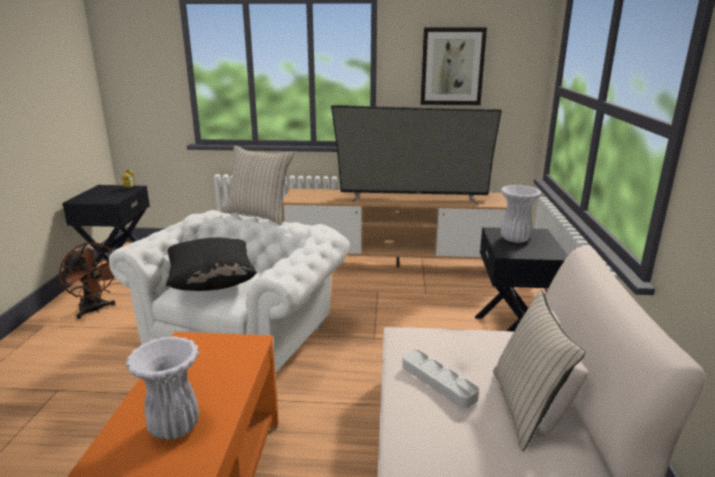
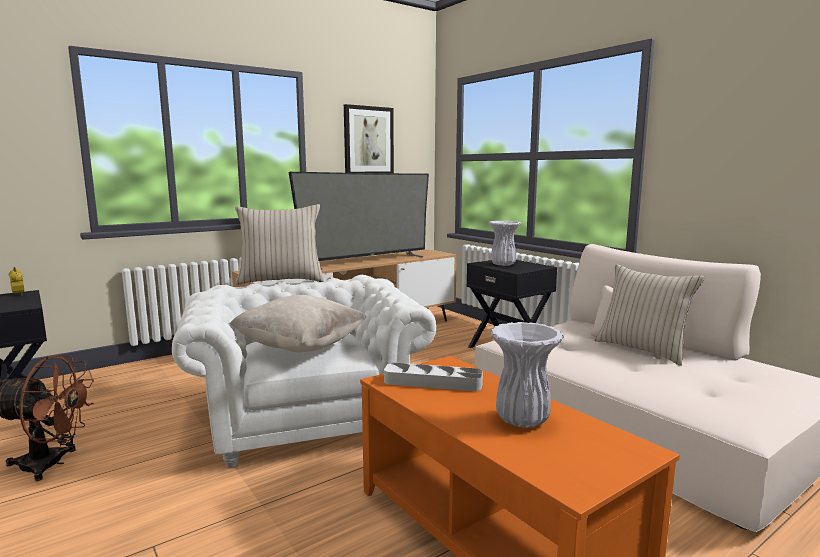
camera: 40 degrees left, 10 degrees down
black pillow [166,238,257,291] -> beige pillow [230,295,367,352]
grey tray [402,350,479,408] -> grey tray moved to [384,363,483,391]

